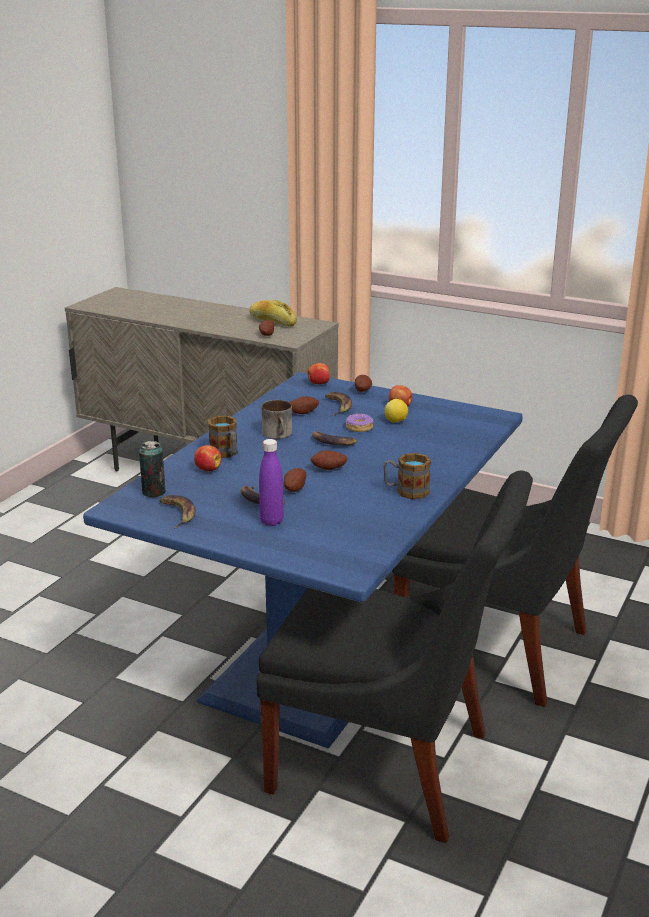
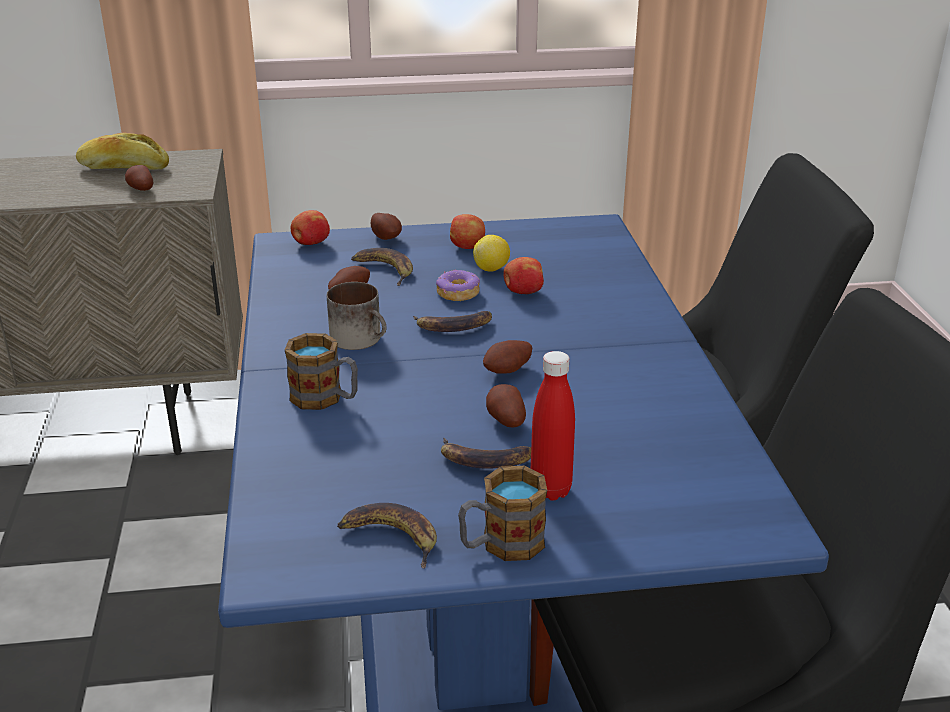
camera: 35 degrees left, 5 degrees up
can [139,441,165,497] -> none
apple [194,445,221,471] -> apple moved to [504,257,544,295]
purple bottle [259,439,284,526] -> red bottle [531,351,575,501]
mug [384,453,431,499] -> mug moved to [458,466,547,561]

